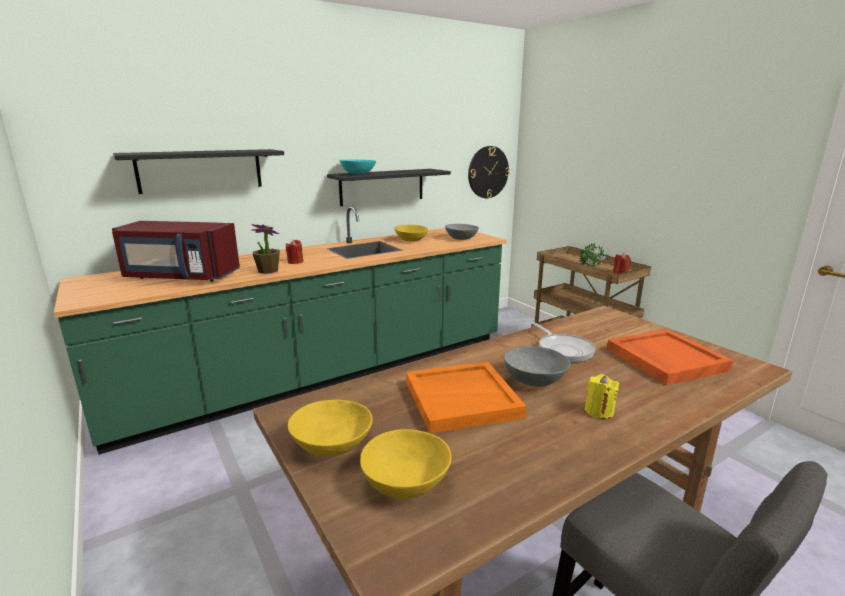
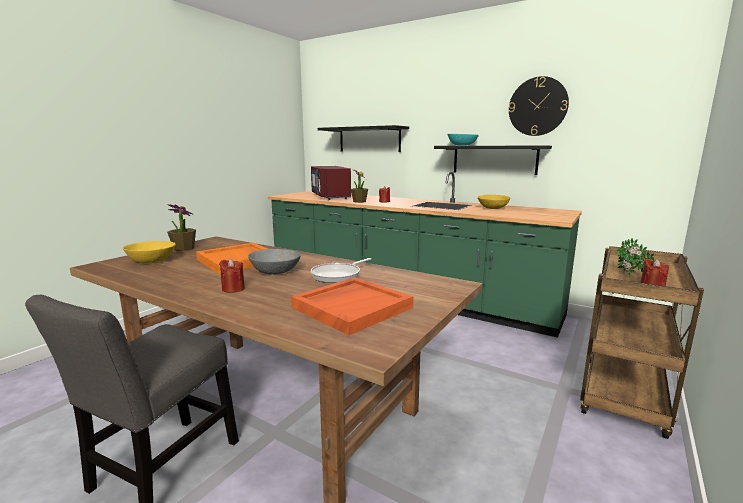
camera: 65 degrees right, 5 degrees down
yellow bowl [288,400,373,457] -> potted plant [167,204,196,251]
grey bowl [445,224,479,240] -> none
wall clock [468,146,510,198] -> wall clock moved to [509,76,569,136]
yellow candle [585,374,619,419] -> red candle [219,259,245,293]

